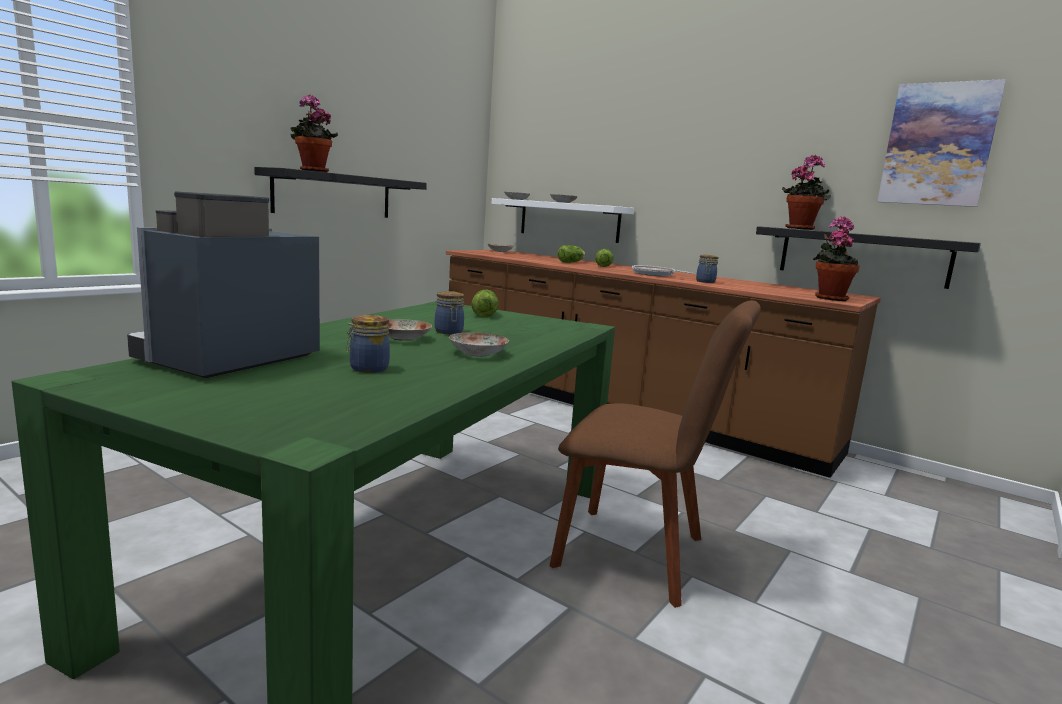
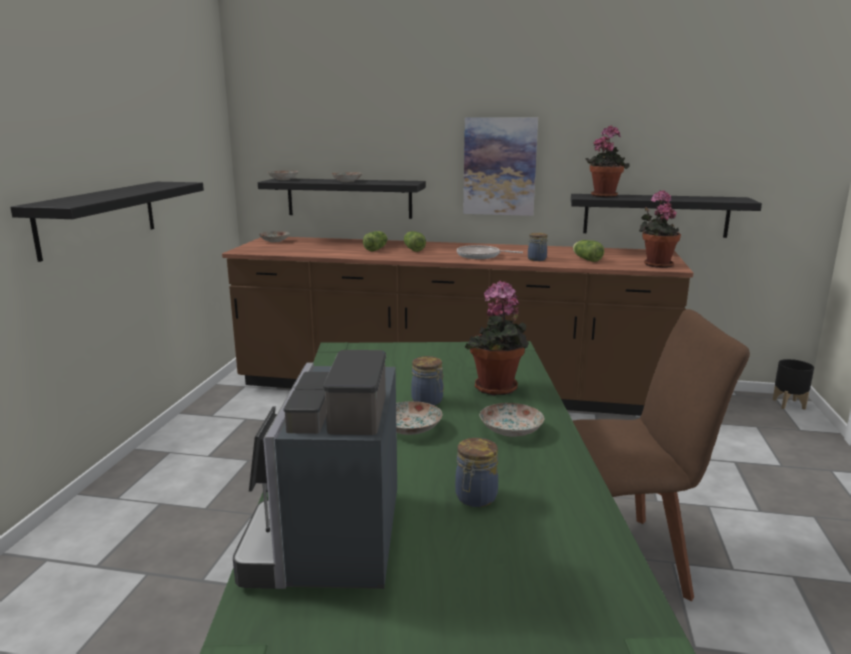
camera: 25 degrees left, 5 degrees up
potted plant [291,94,338,172] -> potted plant moved to [465,280,529,395]
lettuce [472,290,499,317] -> lettuce moved to [573,240,604,262]
white shelf [491,198,634,243] -> black shelf [258,178,426,219]
picture [877,79,1006,207] -> picture moved to [463,117,538,216]
none -> black planter [773,359,814,410]

